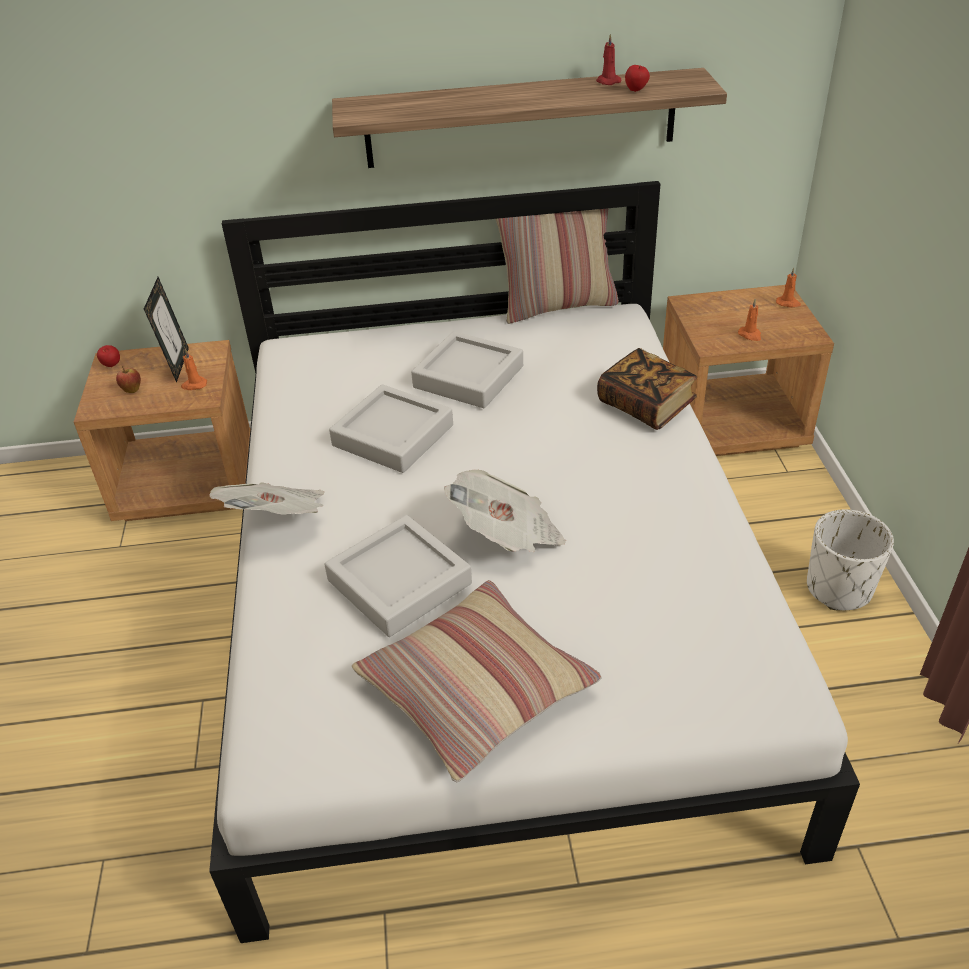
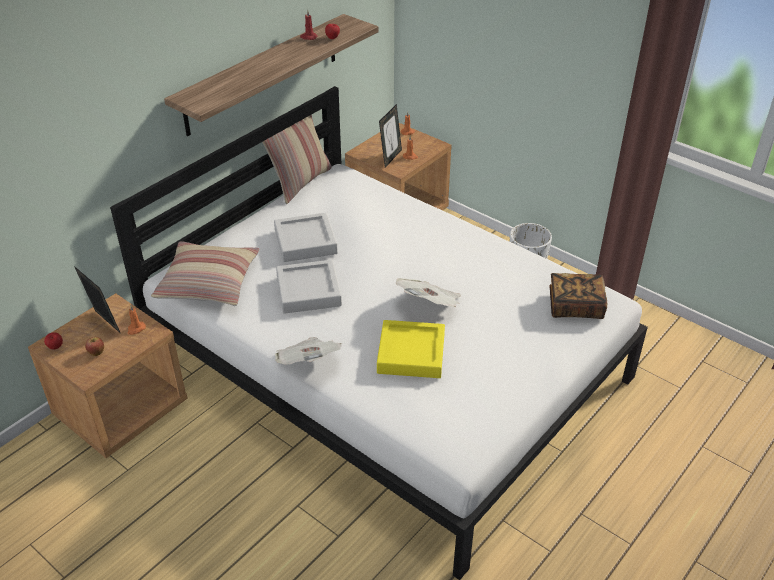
camera: 45 degrees left, 0 degrees up
grey tray [324,515,472,637] -> yellow tray [377,320,445,378]
pillow [352,580,601,782] -> pillow moved to [151,241,260,306]
book [597,348,697,430] -> book moved to [549,273,607,319]
none -> picture frame [379,104,402,168]

